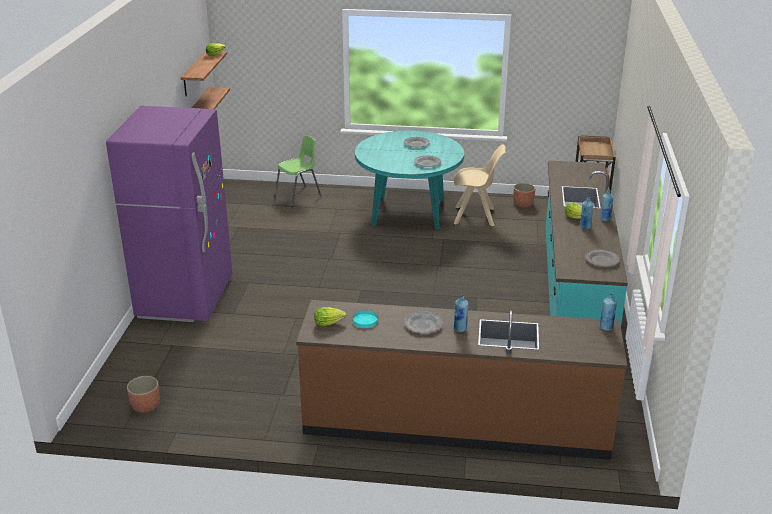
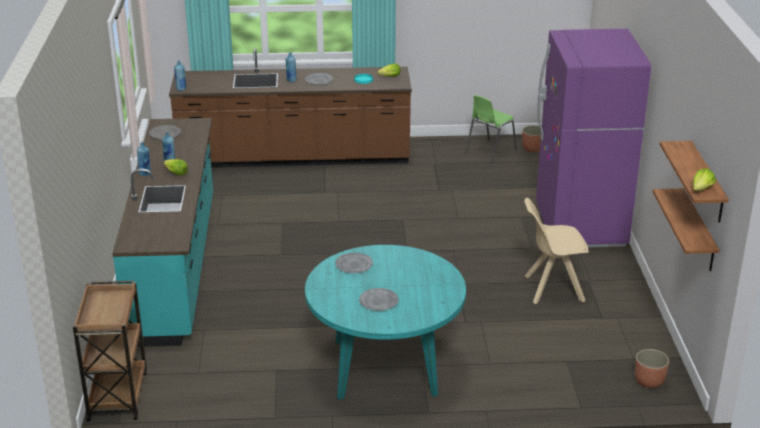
camera: 170 degrees right, 0 degrees up
green chair [275,135,322,206] -> green chair moved to [465,95,517,163]
beige chair [453,144,506,226] -> beige chair moved to [524,198,589,304]
planter [513,183,536,207] -> planter moved to [635,349,669,388]

